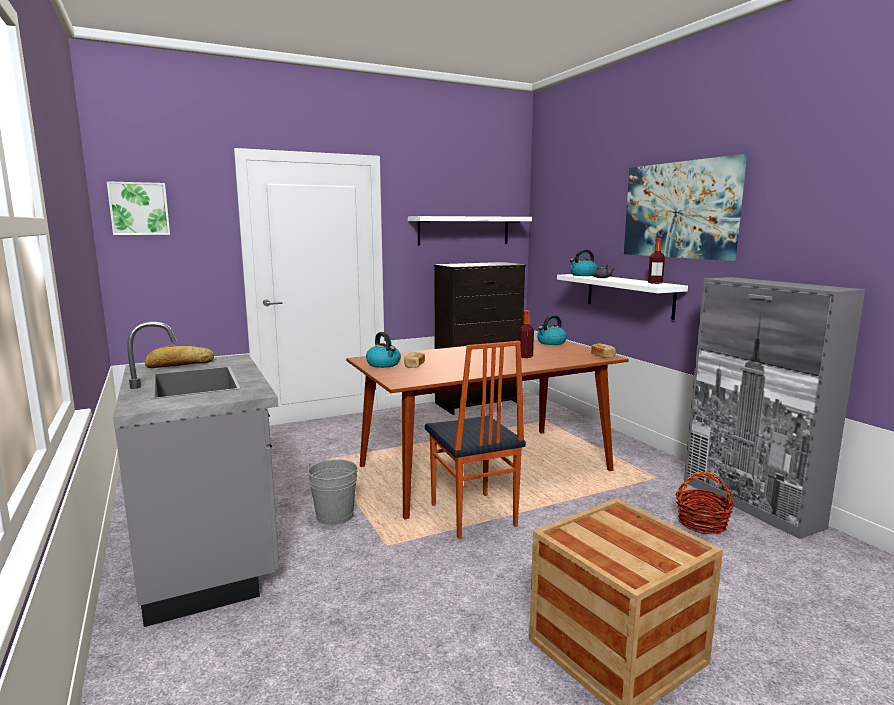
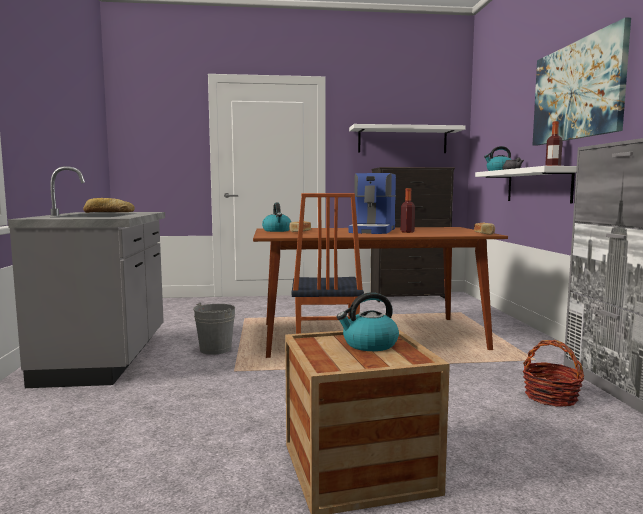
camera: 20 degrees right, 5 degrees down
picture [107,181,170,235] -> none
kettle [537,315,567,345] -> kettle moved to [337,292,399,351]
none -> coffee machine [349,173,396,234]

